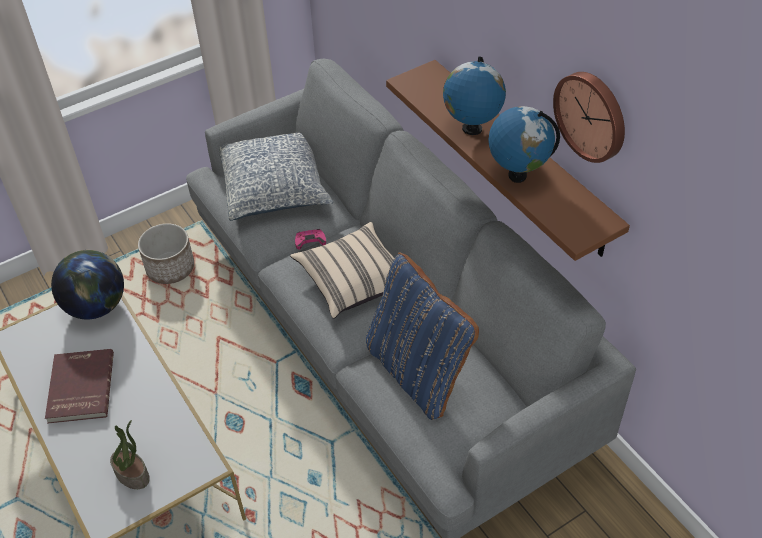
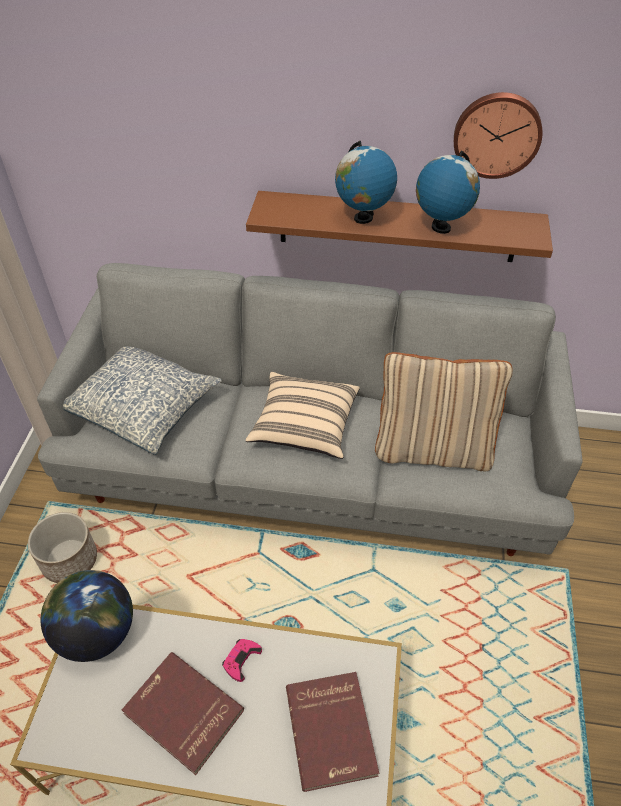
camera: 50 degrees left, 0 degrees up
potted plant [110,420,150,489] -> red book [286,672,379,792]
pink game controller [295,229,326,249] -> pink game controller moved to [222,639,262,682]
blue pillow [366,253,479,420] -> beige pillow [375,352,513,471]

